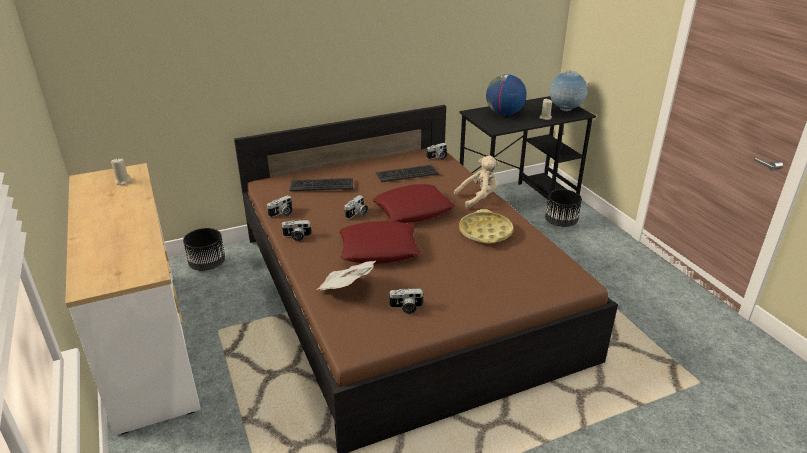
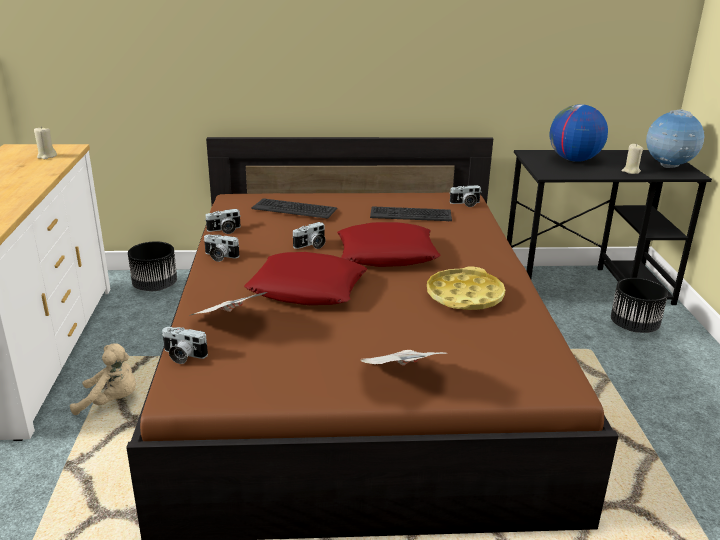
camera: 20 degrees right, 5 degrees down
camera [388,288,424,314] -> camera moved to [162,327,208,364]
beige plush toy [454,156,499,209] -> beige plush toy moved to [70,343,136,415]
none -> newspaper [361,350,448,366]

